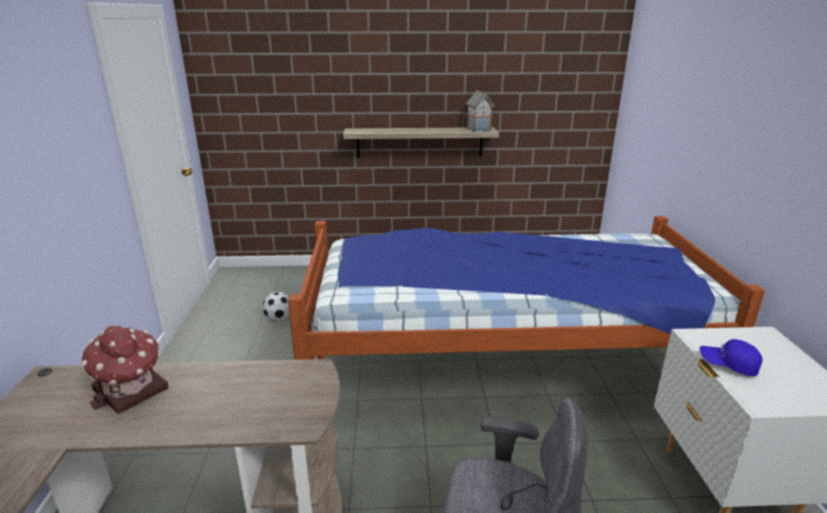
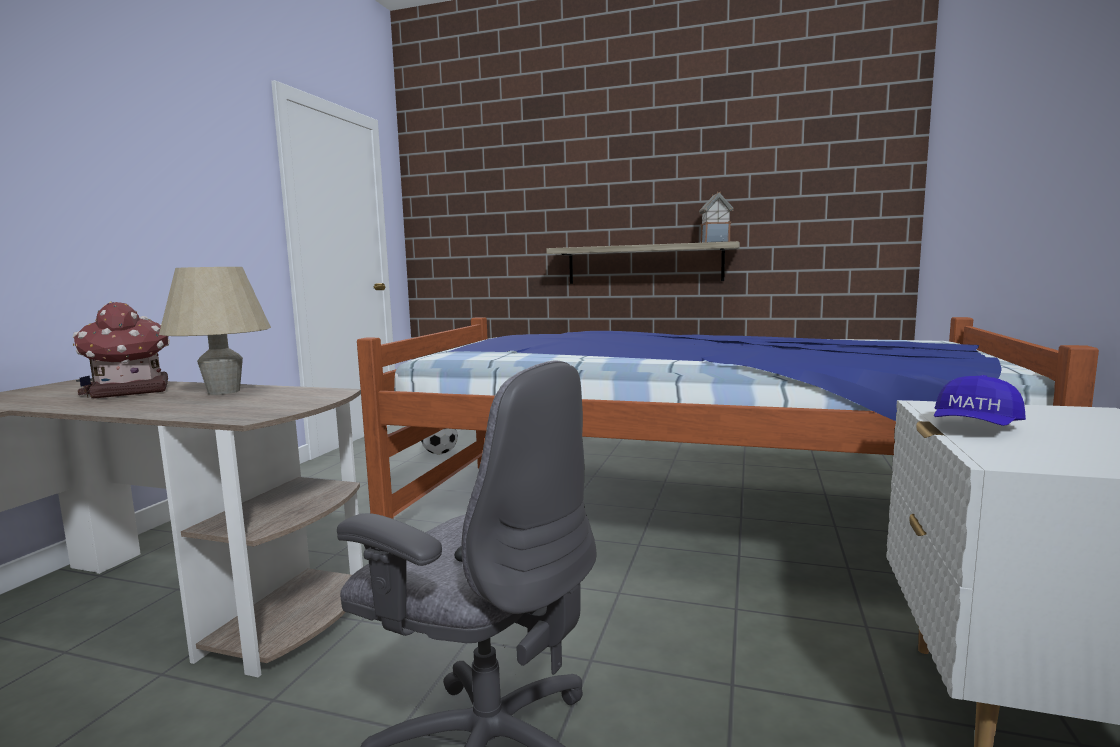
camera: 20 degrees right, 15 degrees down
blue cap [700,339,763,377] -> blue cap turned 90 degrees counterclockwise [934,375,1026,426]
none -> beige table lamp [159,267,271,395]

